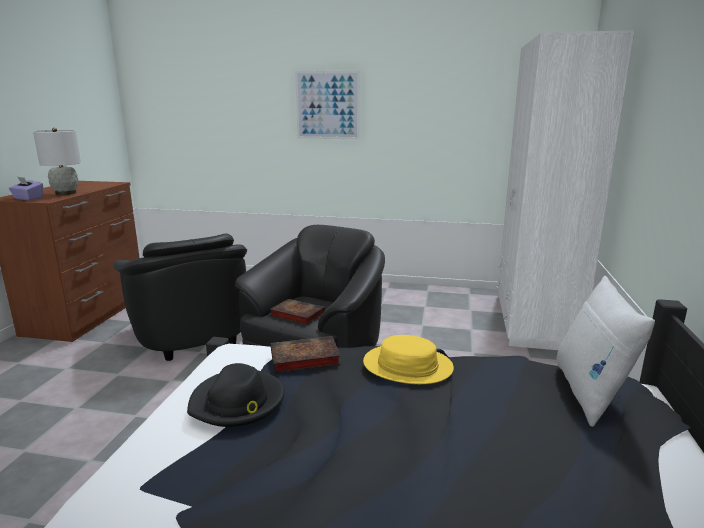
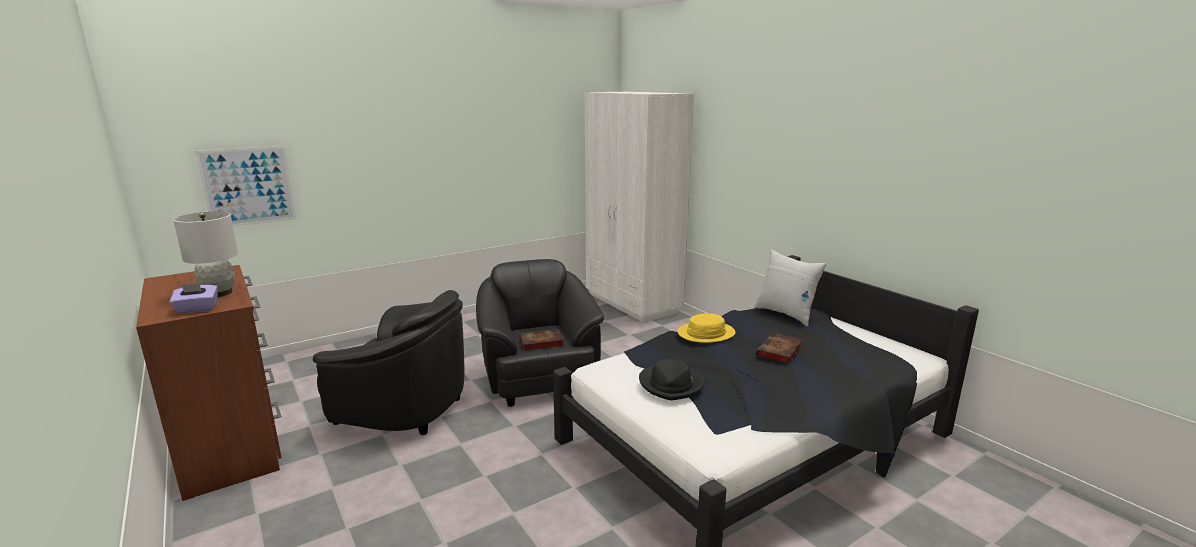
camera: 45 degrees left, 0 degrees up
book [271,336,341,373] -> book moved to [757,332,803,364]
picture [295,71,360,139] -> picture moved to [195,146,296,227]

